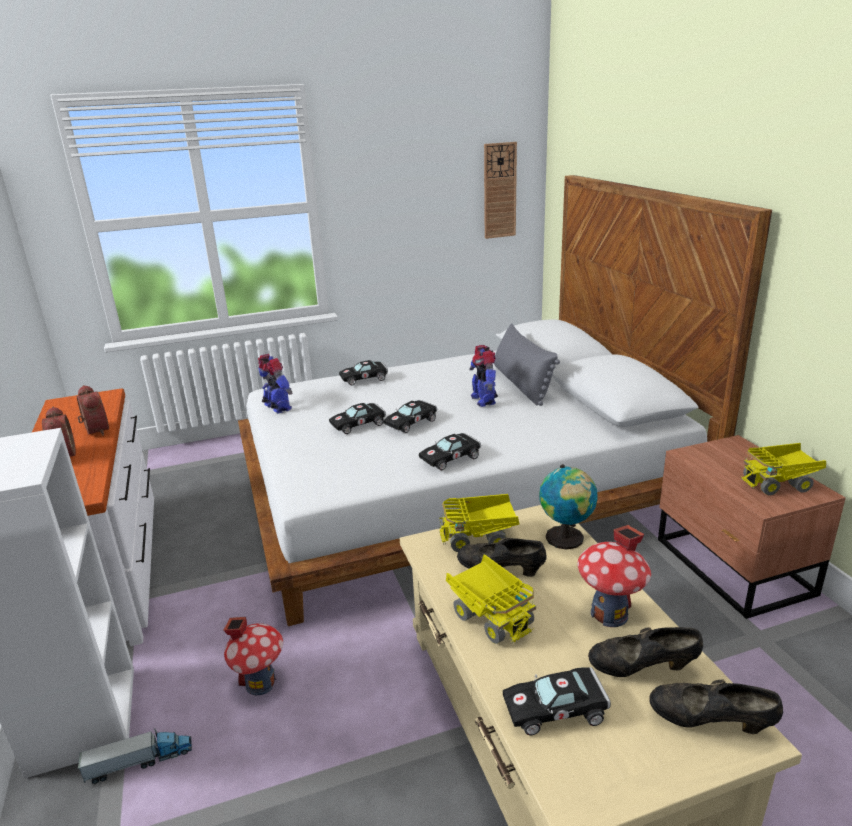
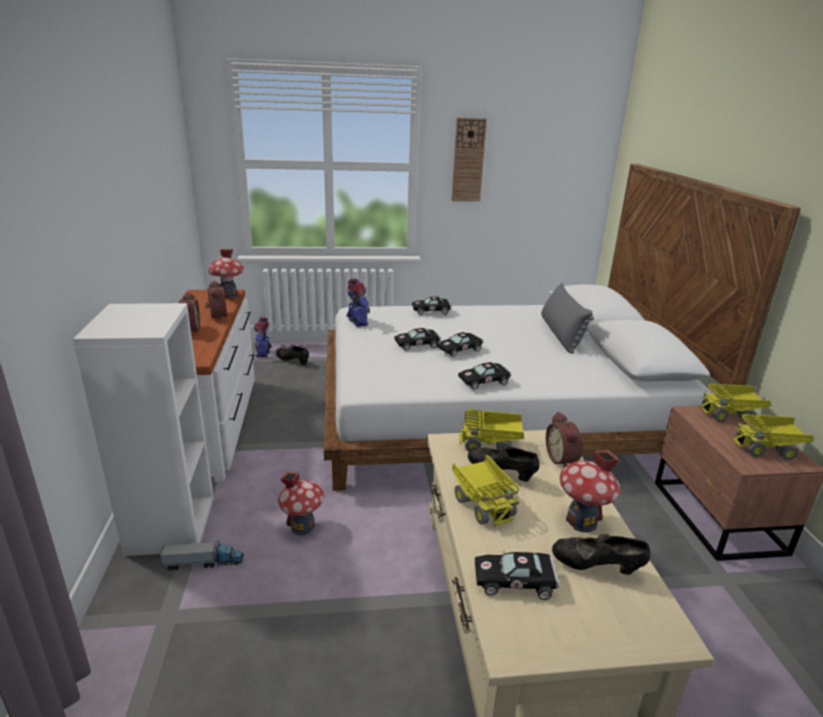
camera: 10 degrees right, 0 degrees up
toy robot [469,345,498,407] -> toy robot moved to [254,317,272,358]
wall clock [484,142,517,239] -> wall clock moved to [452,118,487,202]
globe [539,464,598,550] -> alarm clock [546,412,582,467]
black shoe [649,679,783,734] -> black shoe moved to [276,346,309,365]
none -> toy house [208,249,244,299]
none -> toy truck [700,383,771,422]

